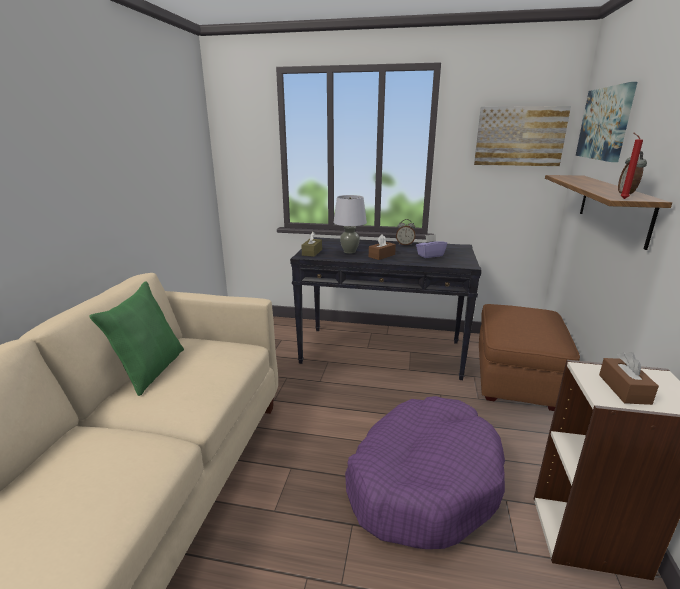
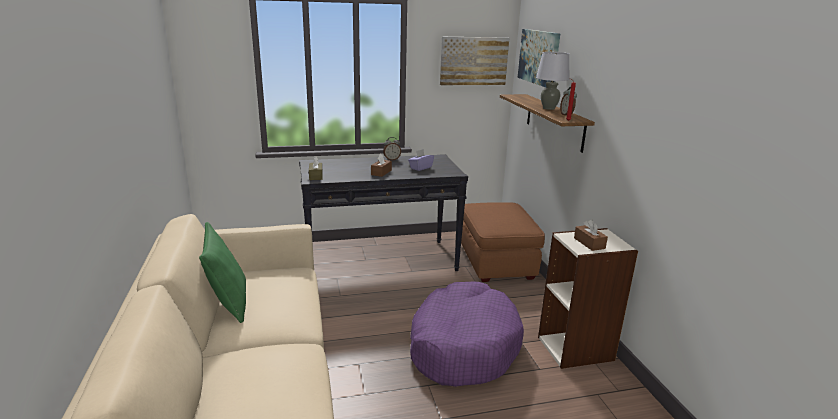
camera: 25 degrees left, 0 degrees up
grey table lamp [333,195,367,254] -> grey table lamp moved to [536,52,570,110]

